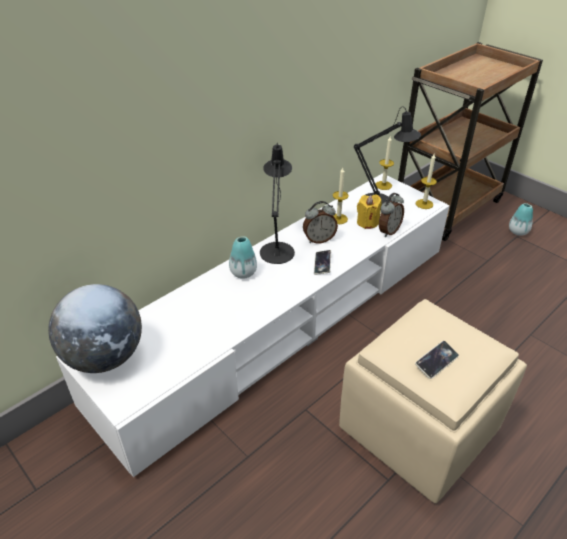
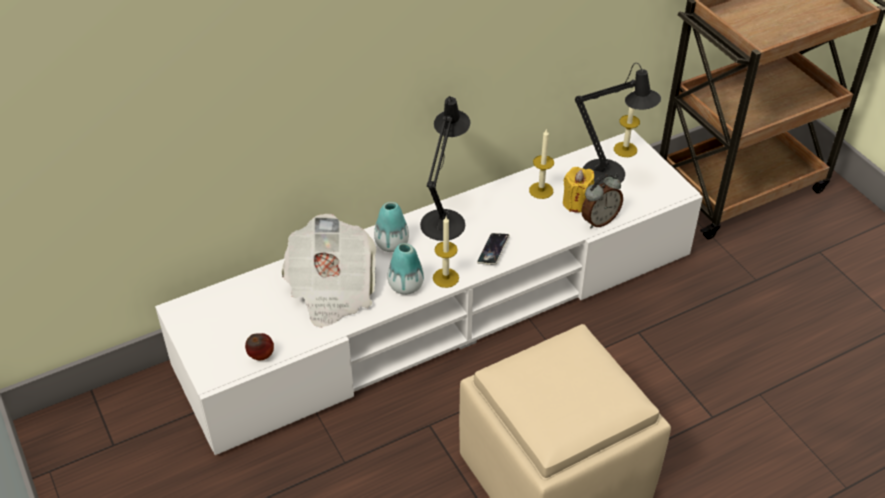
camera: 15 degrees right, 5 degrees up
globe [48,284,142,373] -> none
alarm clock [303,201,338,243] -> none
phone [415,341,459,379] -> none
candle [416,154,437,209] -> candle moved to [433,217,459,288]
vase [509,203,533,236] -> vase moved to [387,243,424,295]
none -> apple [245,333,274,360]
none -> newspaper [281,214,376,328]

